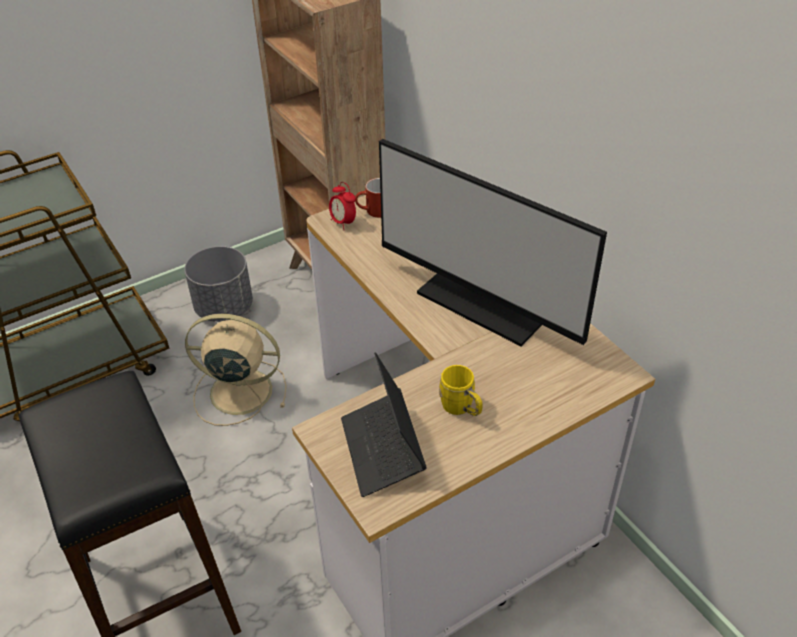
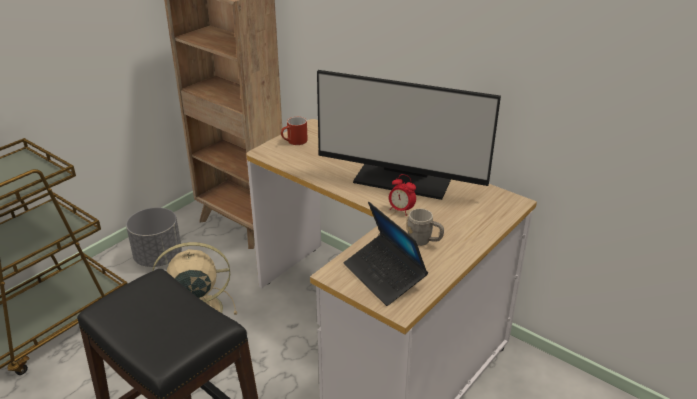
camera: 20 degrees left, 10 degrees down
alarm clock [329,182,356,230] -> alarm clock moved to [389,174,416,216]
yellow mug [439,365,483,416] -> grey mug [407,208,444,246]

